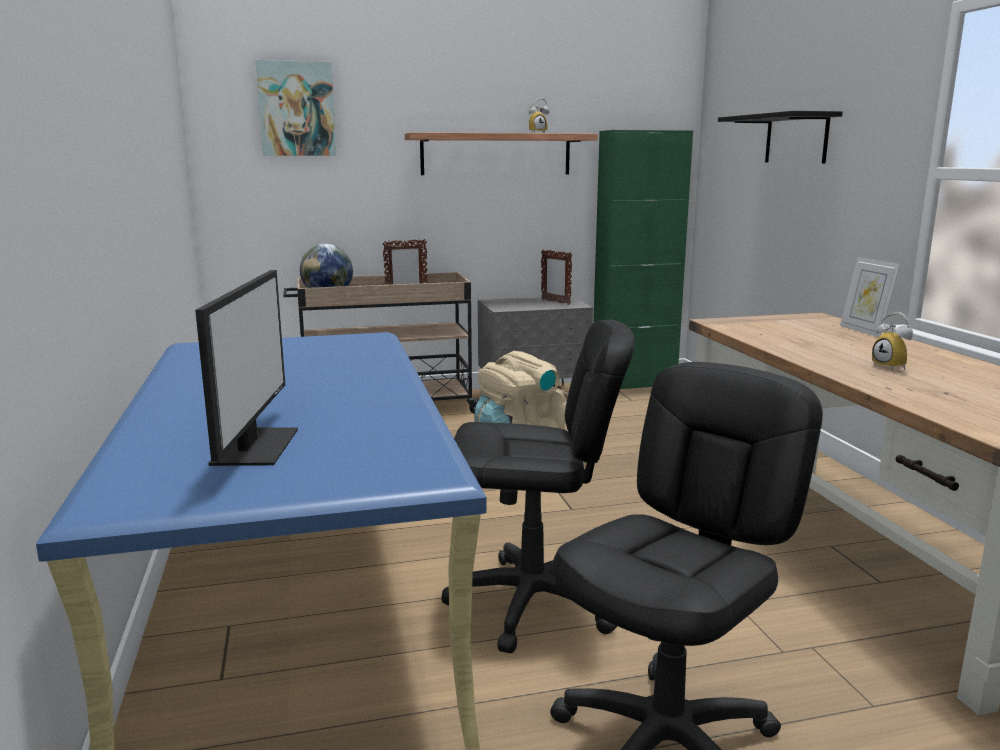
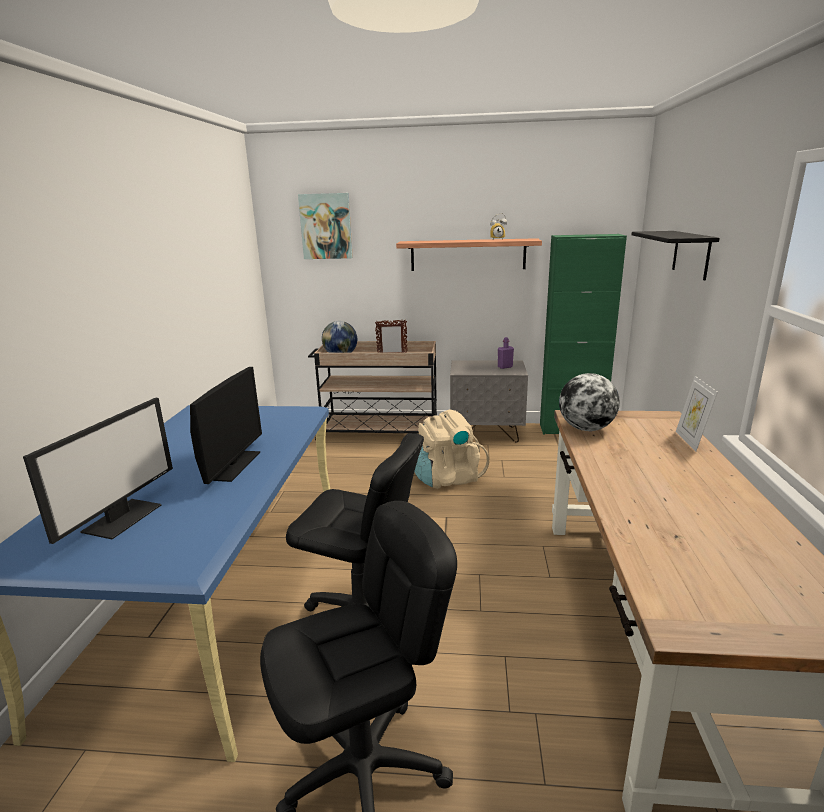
camera: 20 degrees right, 5 degrees up
picture frame [541,250,572,305] -> purple bottle [498,337,514,369]
alarm clock [872,312,913,371] -> none
none -> monitor [190,367,262,484]
none -> globe [559,373,620,431]

